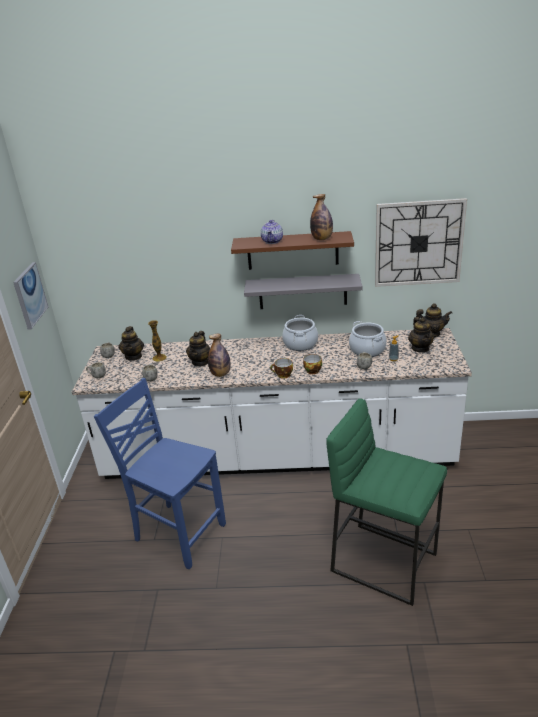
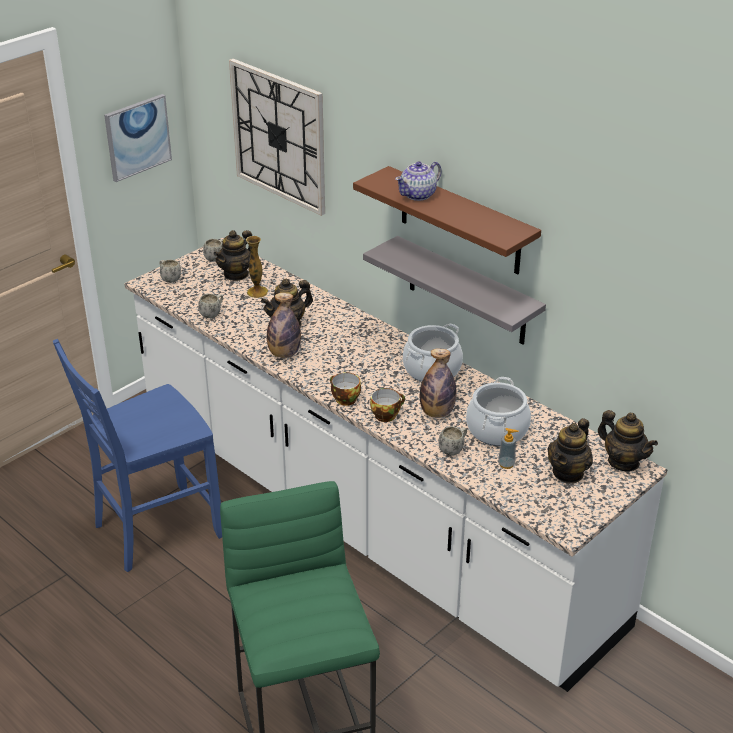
camera: 40 degrees right, 5 degrees up
blue chair [94,378,226,569] -> blue chair turned 105 degrees counterclockwise [53,339,222,572]
bottle [310,194,333,240] -> bottle moved to [420,348,457,418]
wall clock [375,198,467,287] -> wall clock moved to [229,59,325,216]

